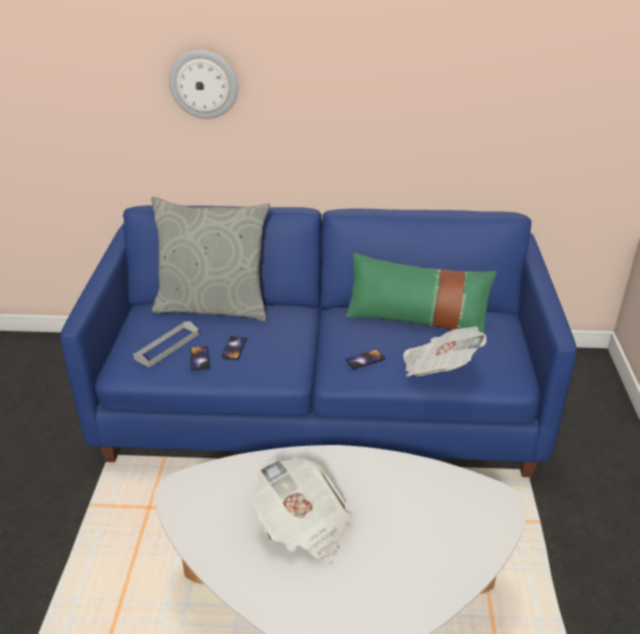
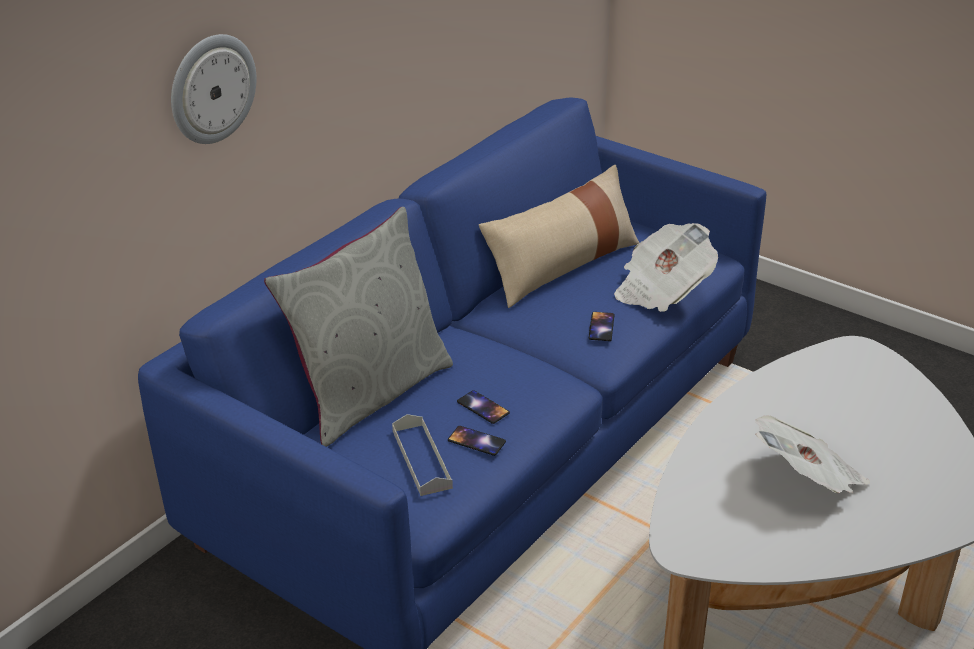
camera: 55 degrees left, 0 degrees up
green pillow [346,253,497,334] -> beige pillow [479,165,640,308]

